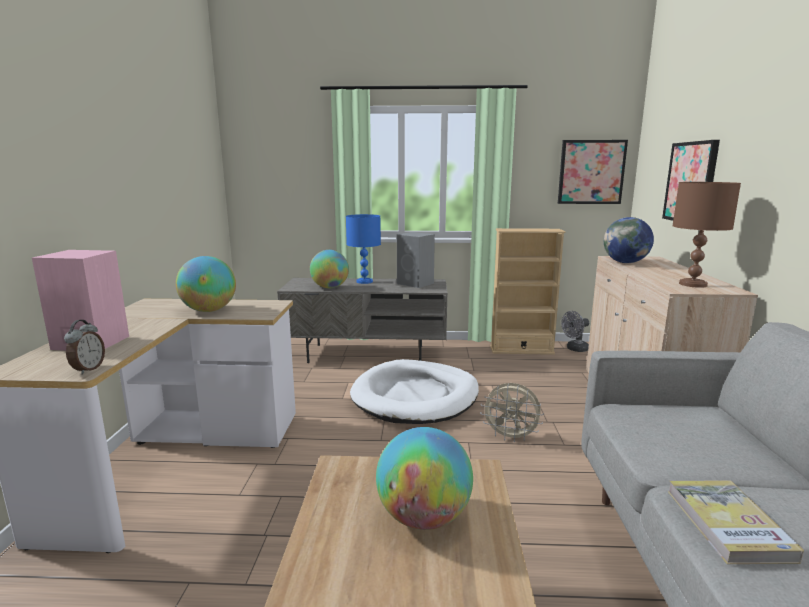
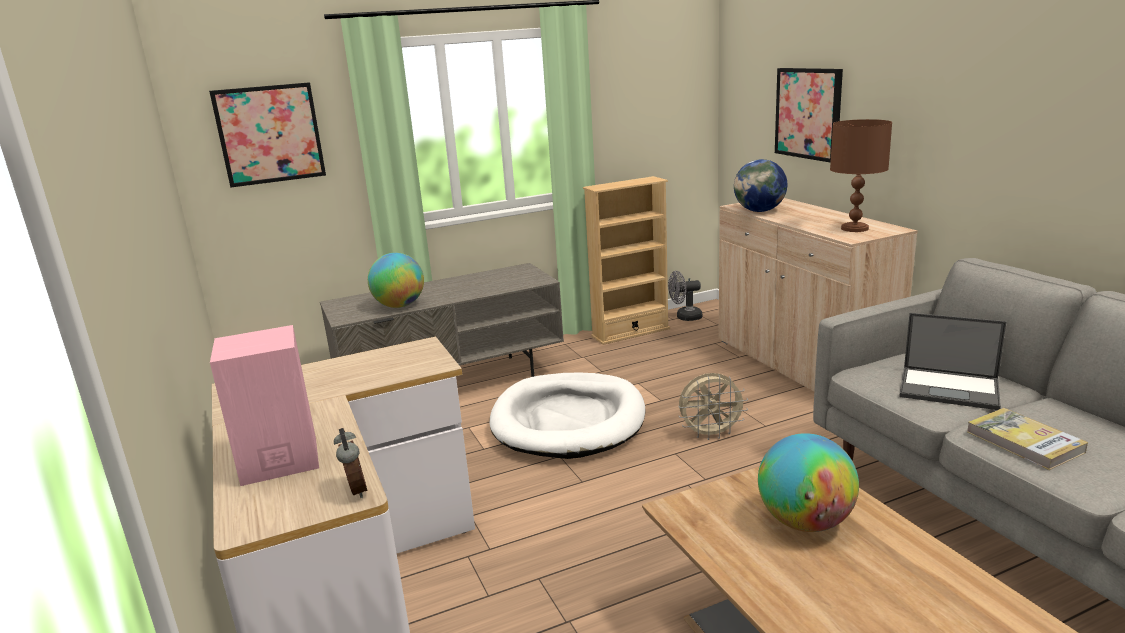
camera: 25 degrees left, 5 degrees up
globe [176,256,236,312] -> none
blue table lamp [346,214,381,284] -> none
grey speaker [397,232,435,288] -> none
picture [558,140,628,204] -> picture moved to [209,82,326,188]
grey fan [561,311,589,352] -> grey fan turned 45 degrees clockwise [668,271,702,321]
none -> laptop [899,313,1006,410]

